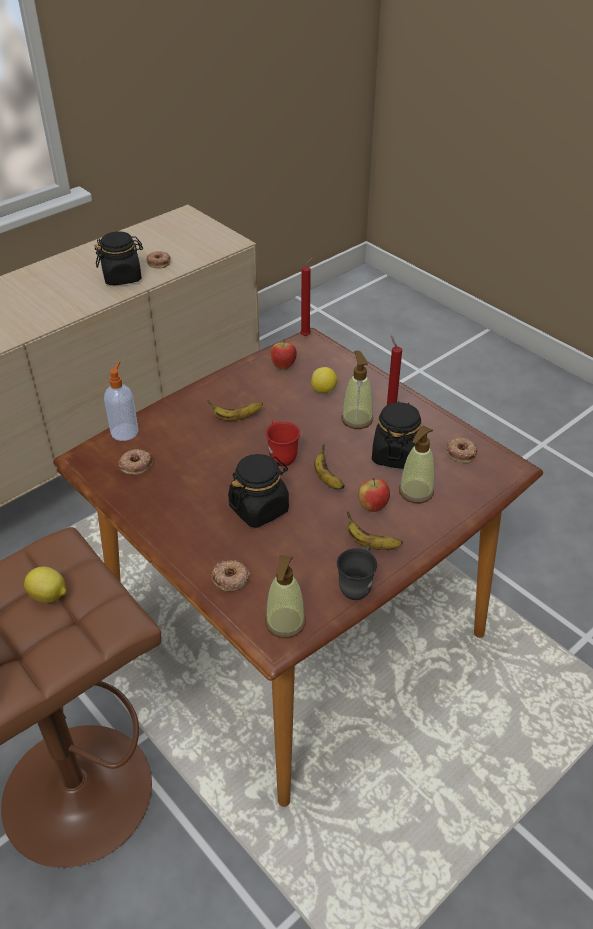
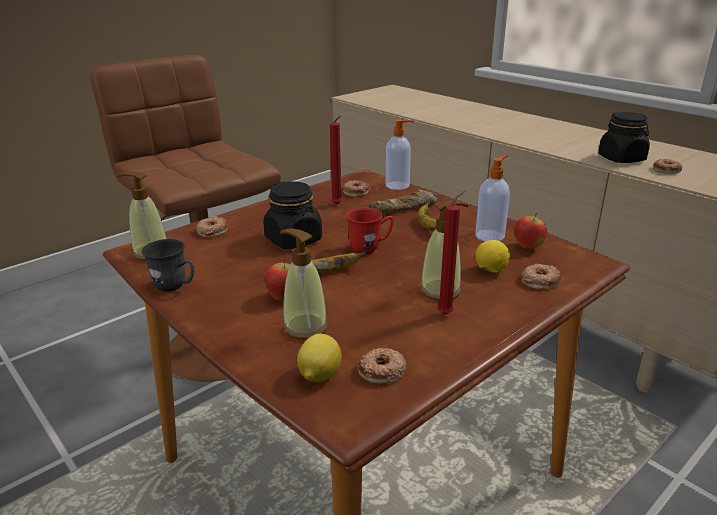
camera: 90 degrees right, 15 degrees down
lemon [24,567,67,603] -> lemon moved to [297,334,342,382]
red candle [300,257,313,336] -> red candle moved to [330,116,342,204]
banana [347,511,403,550] -> none
black jar [372,401,422,469] -> none
none -> bread [368,189,438,213]
none -> soap dispenser [475,155,510,241]
none -> donut [522,263,561,290]

